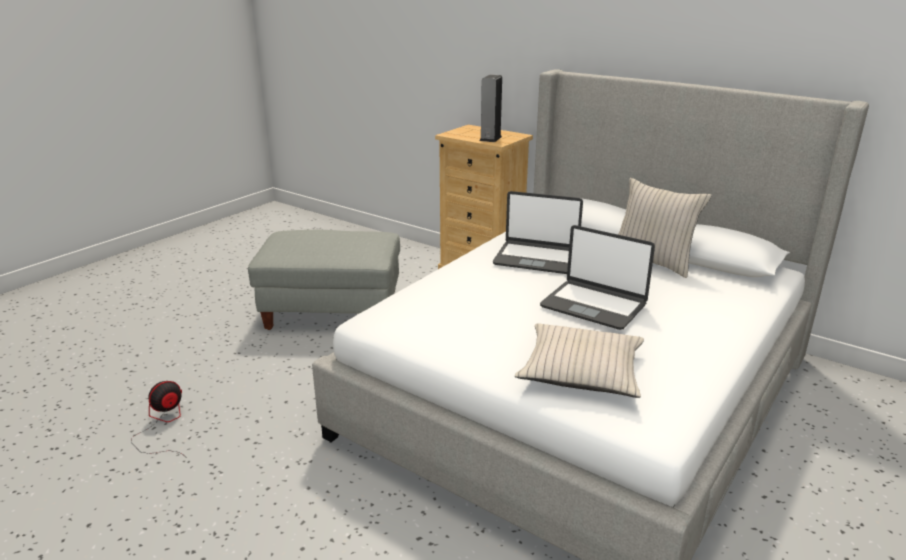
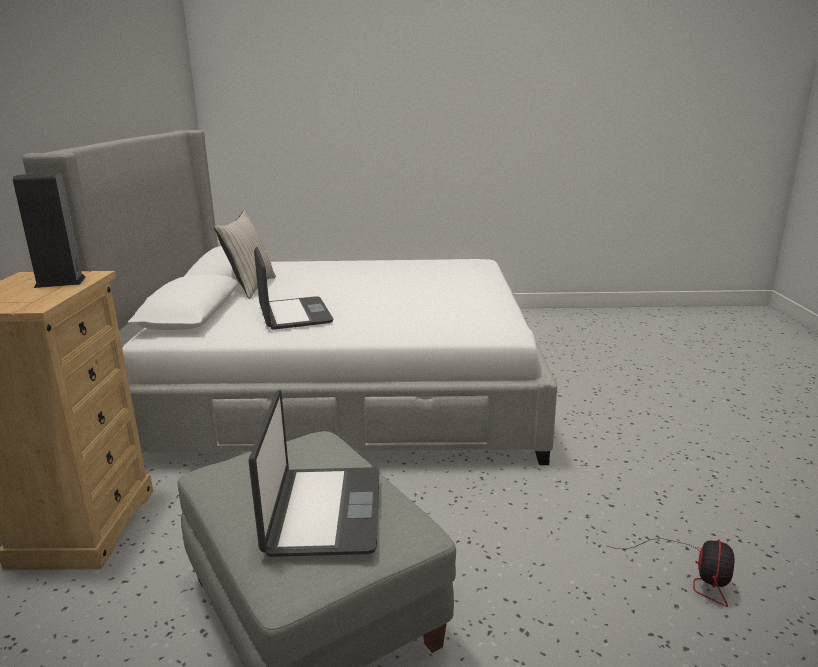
camera: 125 degrees left, 5 degrees down
fan [131,381,187,458] -> fan turned 75 degrees counterclockwise [607,538,734,607]
beige pillow [515,324,644,398] -> none
laptop [540,225,655,330] -> laptop moved to [248,390,379,557]

